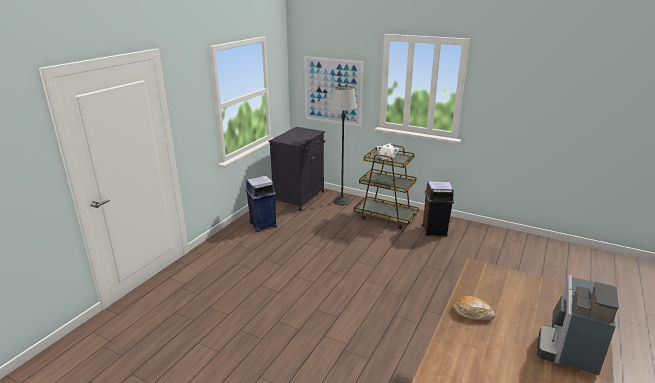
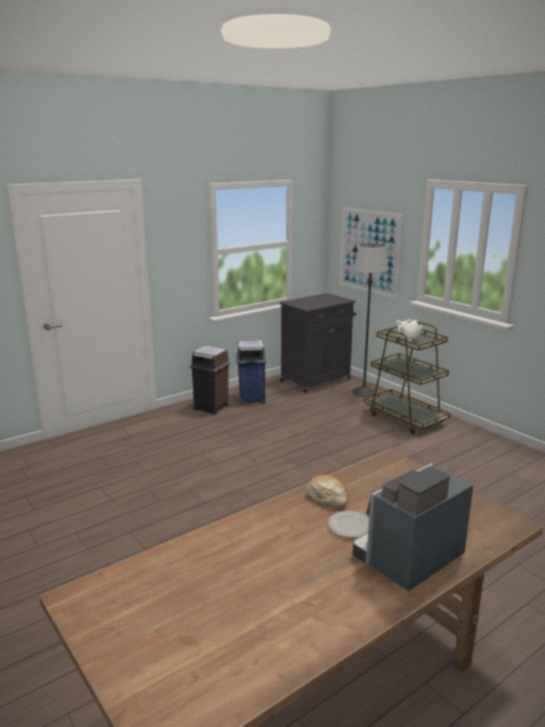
camera: 25 degrees right, 5 degrees down
brown trash can [422,181,454,236] -> brown trash can moved to [190,345,231,414]
none -> plate [328,511,369,538]

